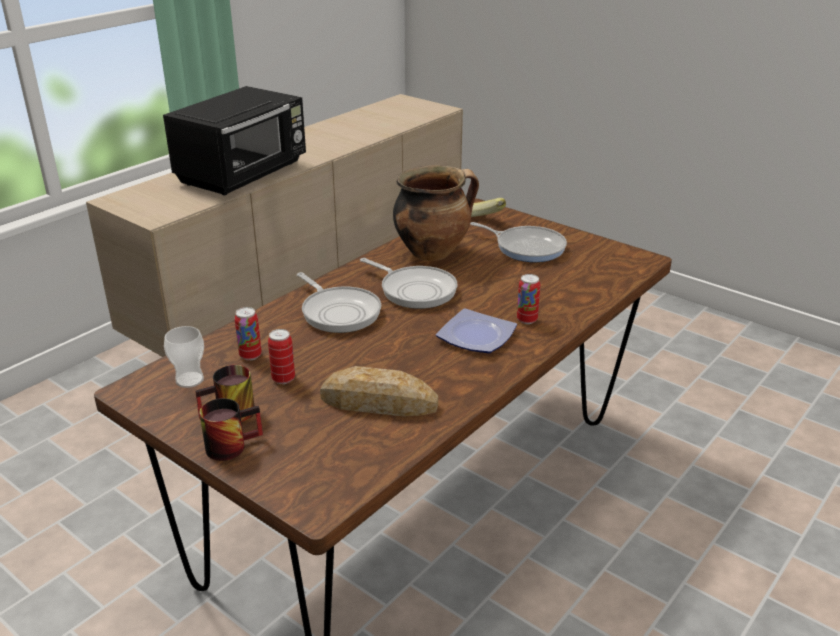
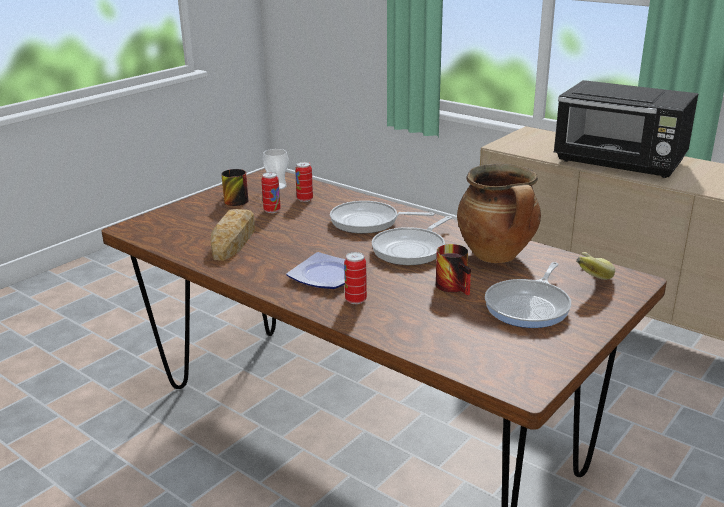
camera: 90 degrees right, 5 degrees down
mug [199,398,263,461] -> mug moved to [436,244,471,295]
frying pan [297,272,381,333] -> frying pan turned 45 degrees clockwise [330,201,434,234]

